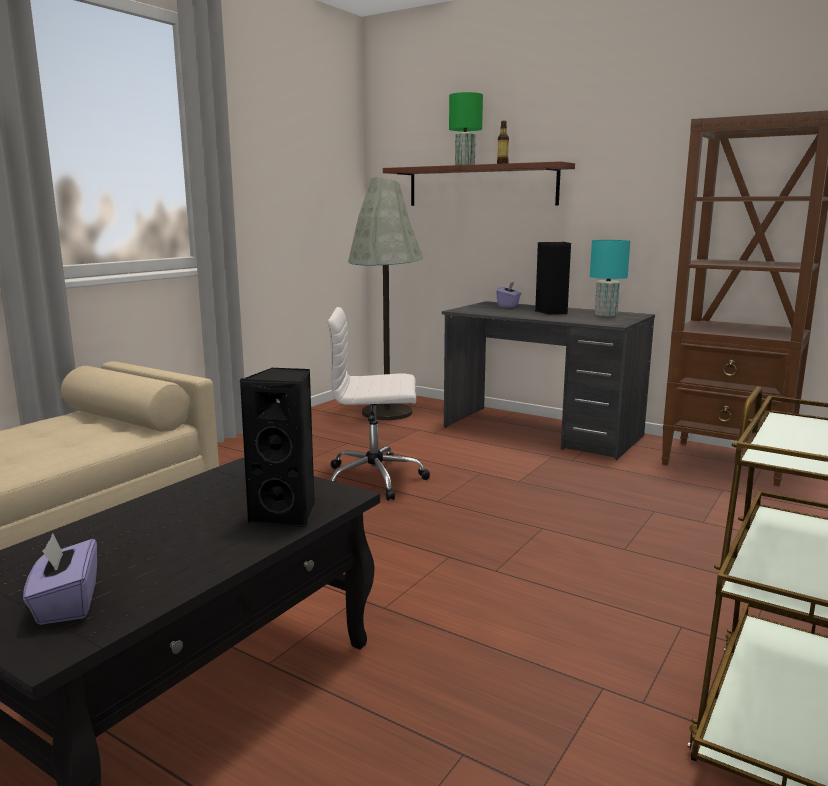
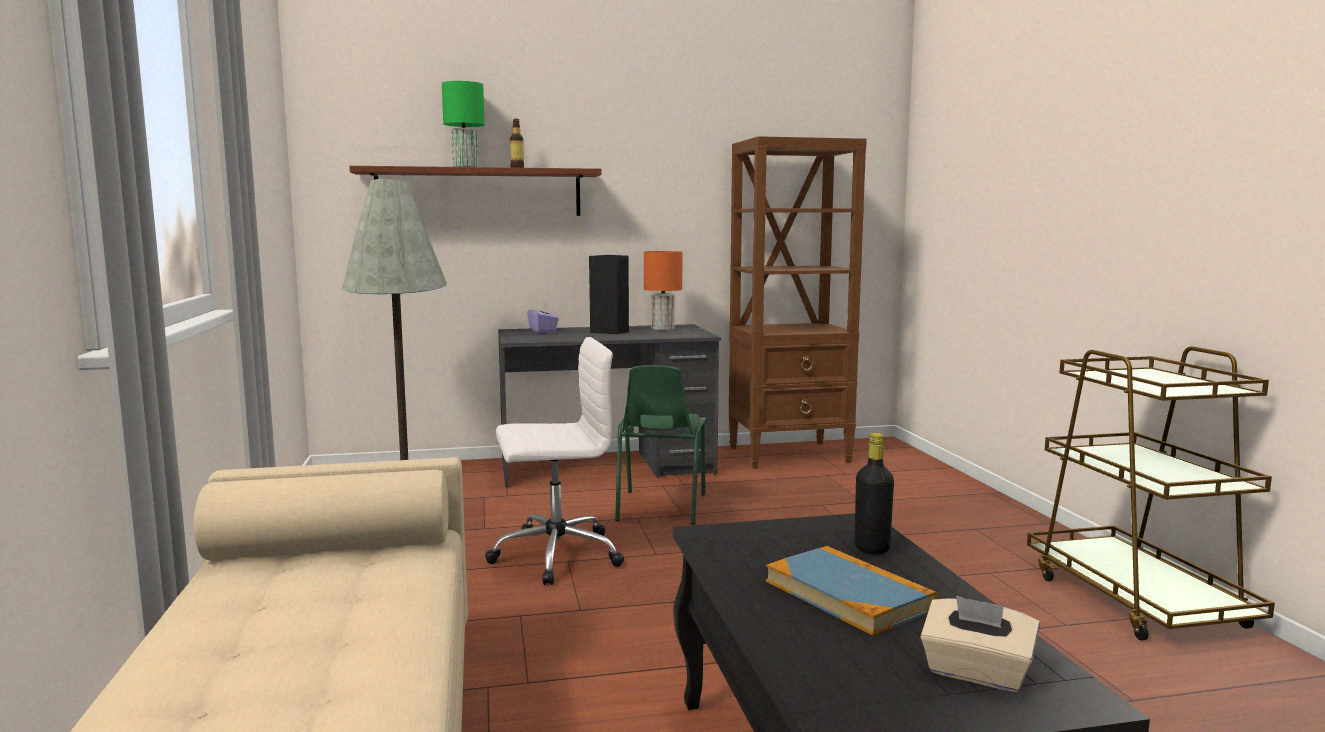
camera: 45 degrees left, 5 degrees down
purple tissue box [23,534,97,625] -> beige tissue box [920,595,1040,692]
black speaker [239,367,315,527] -> black bottle [855,433,894,554]
white office chair [328,307,430,501] -> white office chair turned 150 degrees counterclockwise [485,337,624,585]
turquoise table lamp [590,240,630,317] -> orange table lamp [644,251,682,331]
none -> green chair [615,365,706,524]
none -> book [766,546,937,636]

